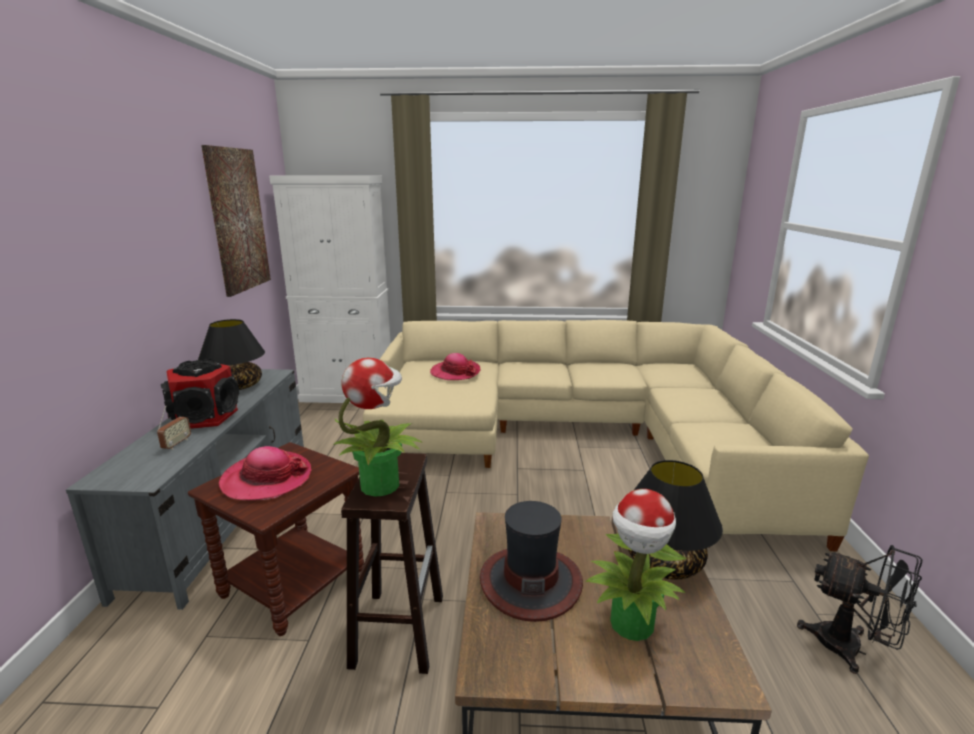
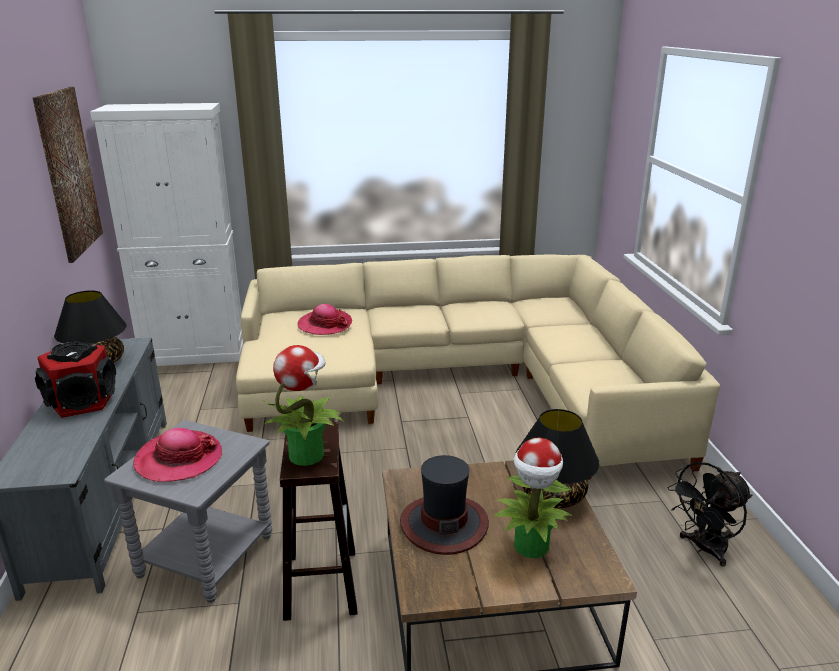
camera: 10 degrees left, 5 degrees up
radio [157,405,191,450] -> none
brown side table [188,442,364,636] -> grey side table [104,420,272,603]
black fan [797,545,922,674] -> black fan turned 120 degrees clockwise [668,462,752,567]

